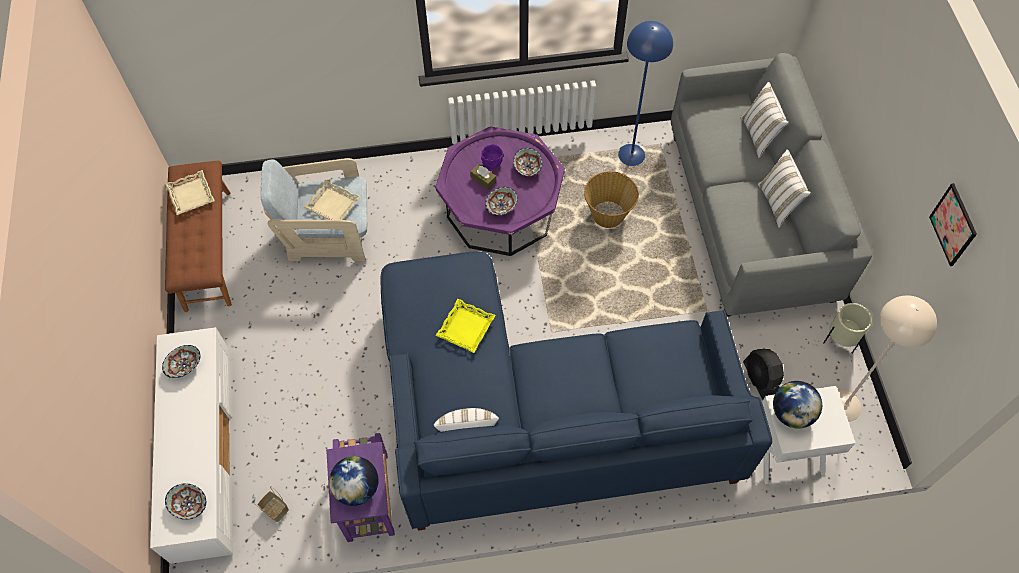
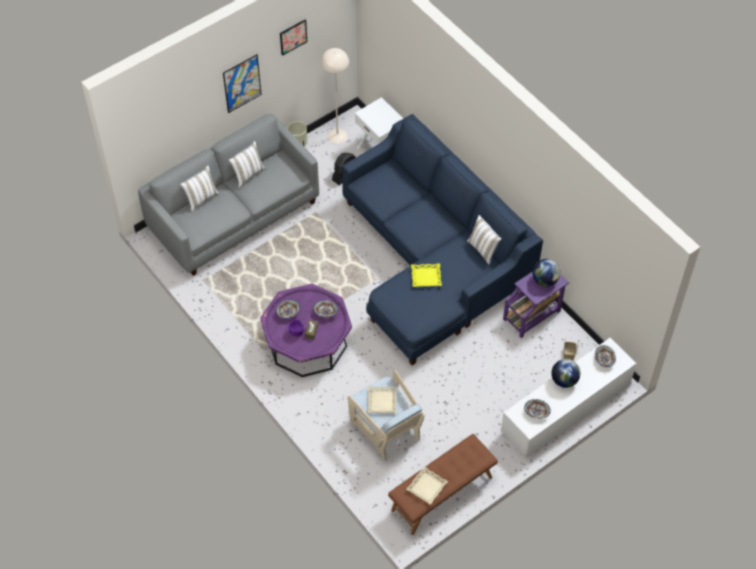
camera: 120 degrees left, 5 degrees down
basket [584,171,639,228] -> none
blue floor lamp [618,21,673,166] -> none
globe [773,381,822,429] -> globe moved to [551,359,580,388]
none -> picture [223,54,262,113]

